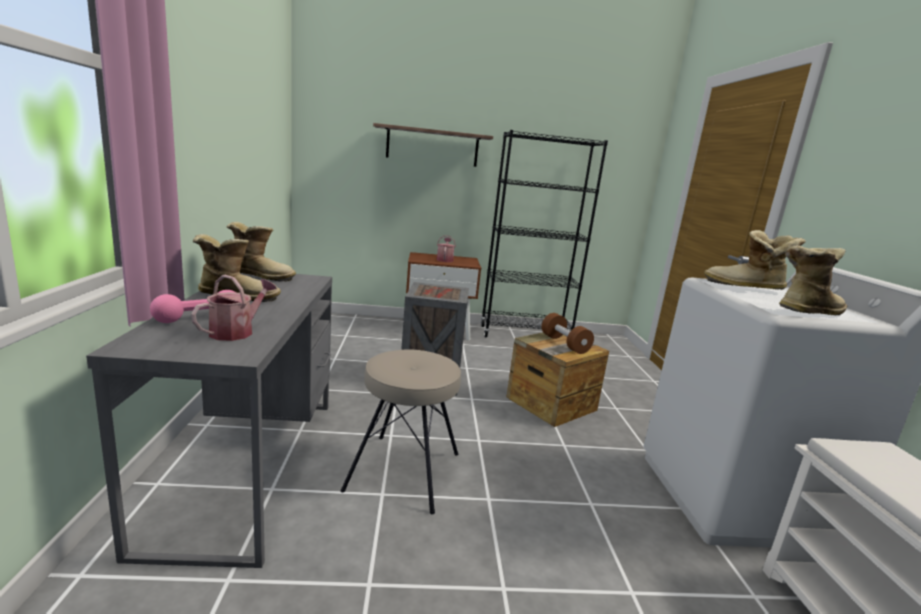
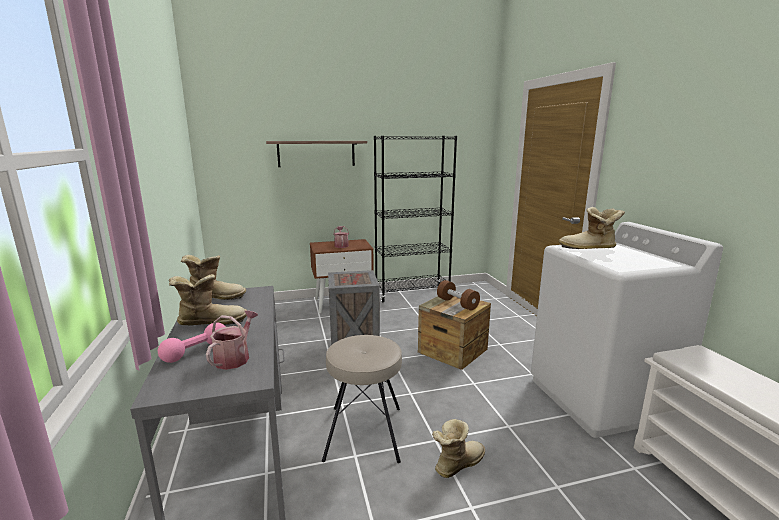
camera: 10 degrees left, 0 degrees up
boot [779,245,847,315] -> boot moved to [432,419,485,478]

